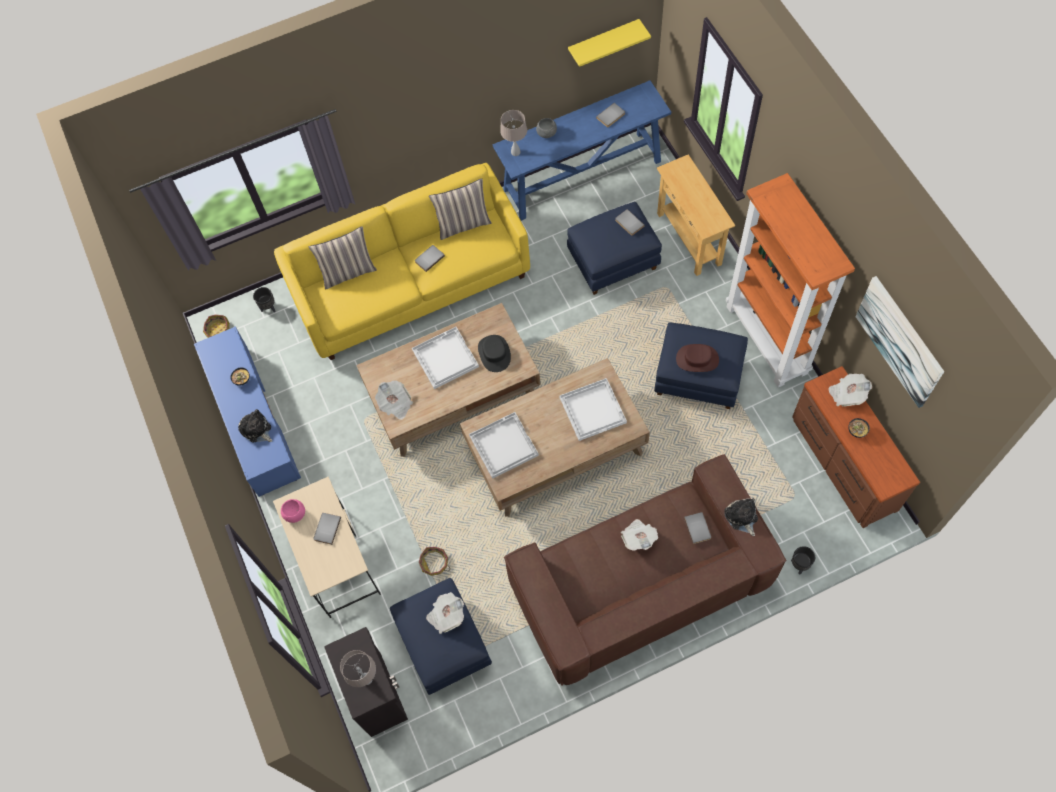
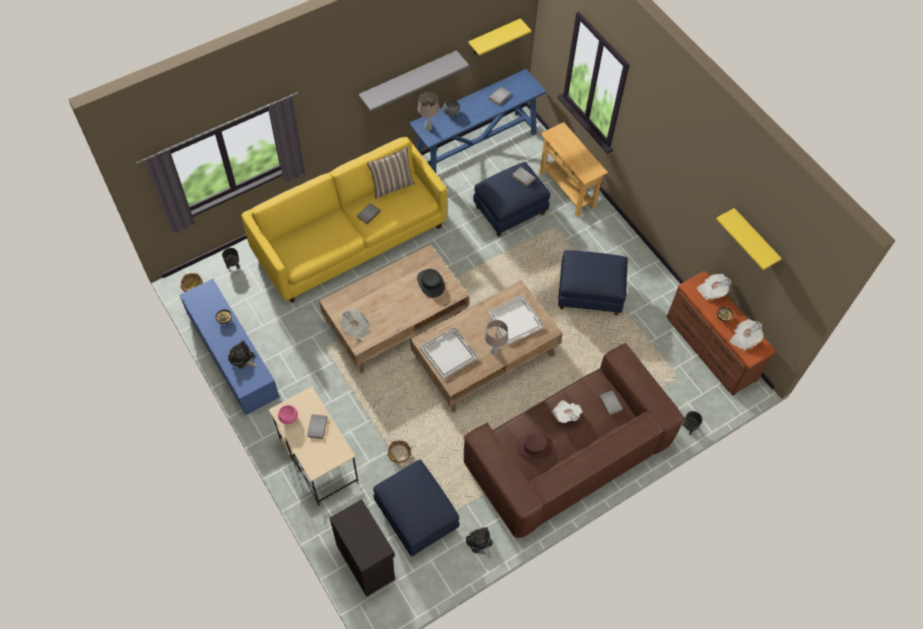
camera: 15 degrees left, 5 degrees down
pillow [309,226,377,289] -> none
beige table lamp [340,650,376,687] -> beige table lamp moved to [484,320,508,355]
white tray [412,327,479,389] -> none
newspaper [426,592,464,634] -> newspaper moved to [730,319,764,351]
brown hat [676,344,719,372] -> brown hat moved to [516,433,553,459]
plush toy [724,498,758,536] -> plush toy moved to [466,527,493,557]
orange bookcase [726,173,855,387] -> none
picture [856,276,944,408] -> yellow shelf [716,208,782,270]
none -> grey shelf [358,50,469,112]

